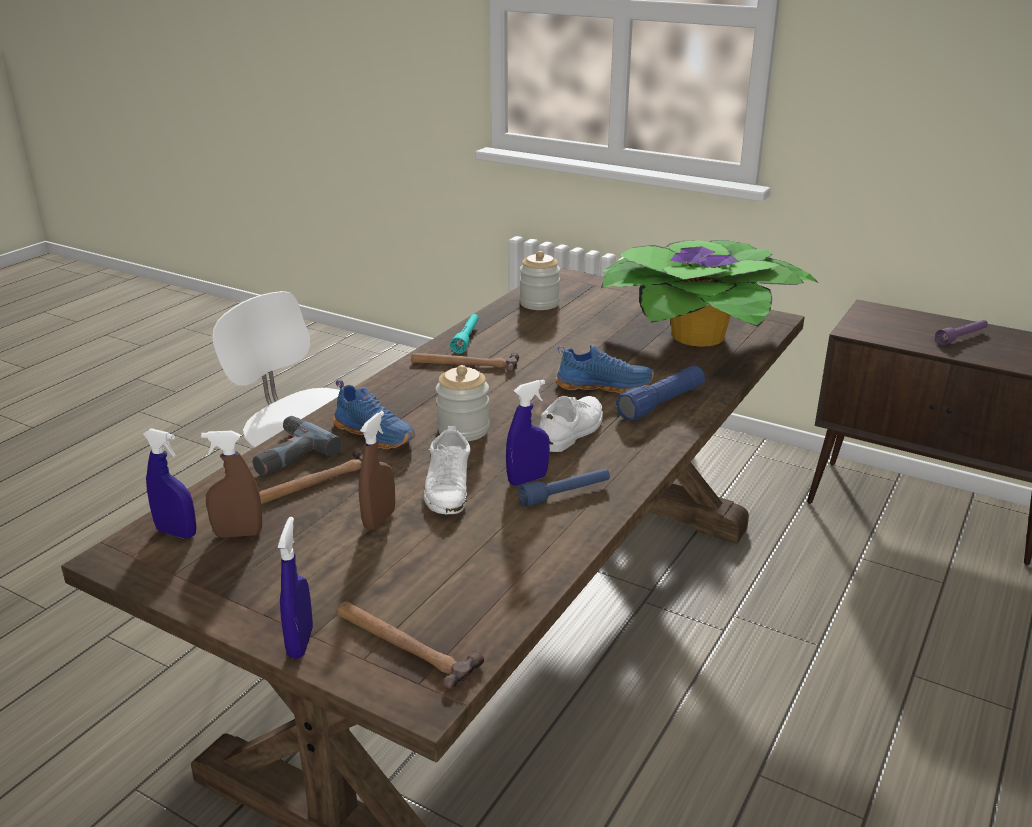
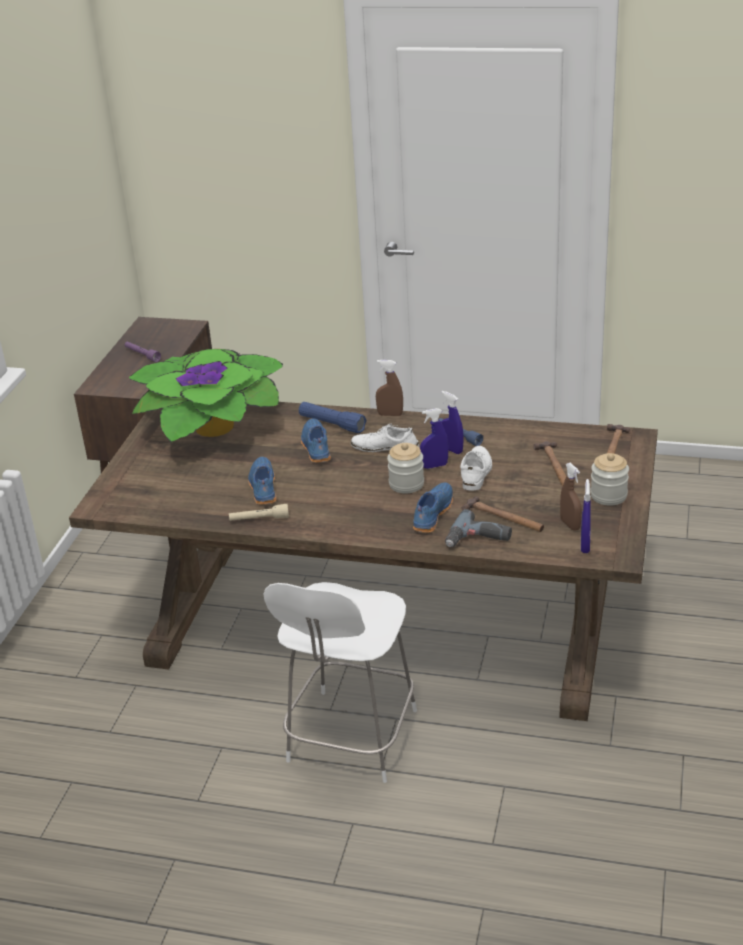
camera: 105 degrees left, 5 degrees up
blue spray bottle [278,517,313,659] -> blue spray bottle moved to [420,408,449,469]
brown spray bottle [359,411,395,530] -> brown spray bottle moved to [376,360,403,416]
hammer [411,353,519,372] -> hammer moved to [533,441,566,487]
white shoe [424,426,470,514] -> white shoe turned 60 degrees counterclockwise [460,446,492,491]
turquoise flashlight [450,314,479,353] -> beige flashlight [229,504,289,521]
jar [520,251,560,310] -> jar moved to [590,453,629,506]
none -> blue shoe [248,457,277,505]

